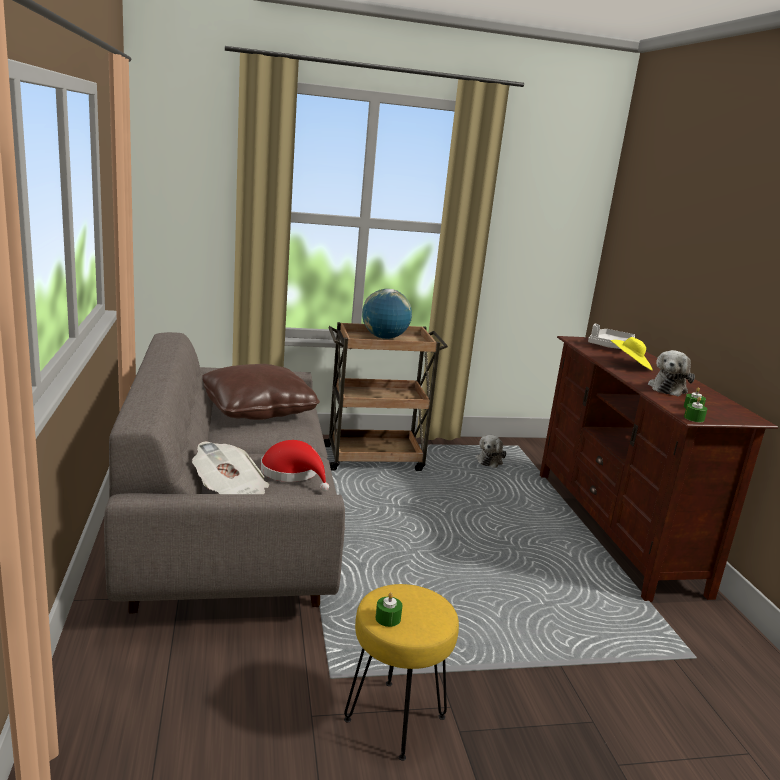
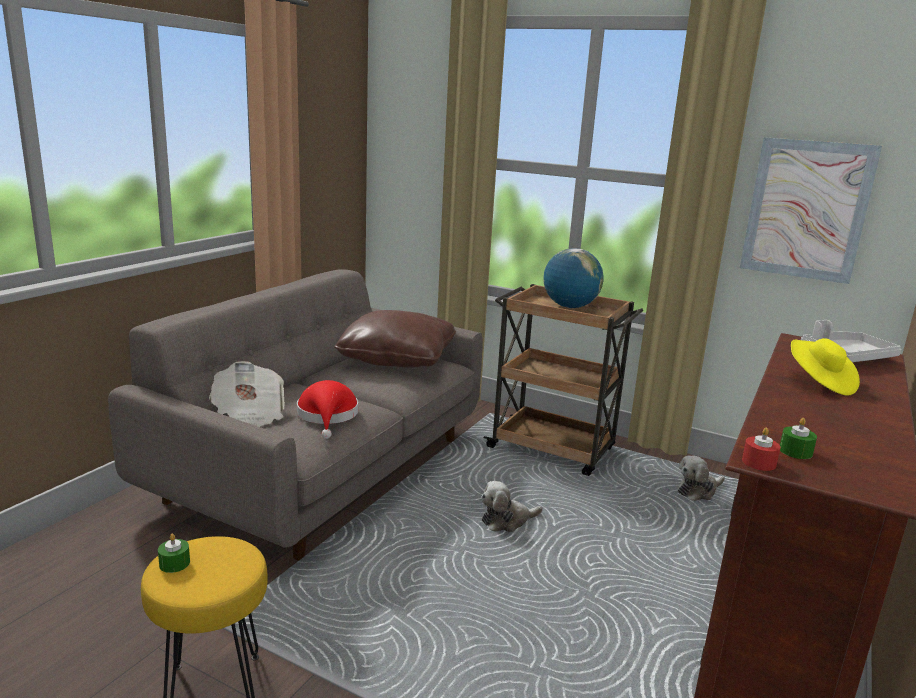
camera: 40 degrees right, 0 degrees up
plush toy [648,350,695,396] -> plush toy moved to [481,481,543,532]
green candle [684,397,707,422] -> red candle [742,428,781,471]
none -> picture [740,137,882,284]

